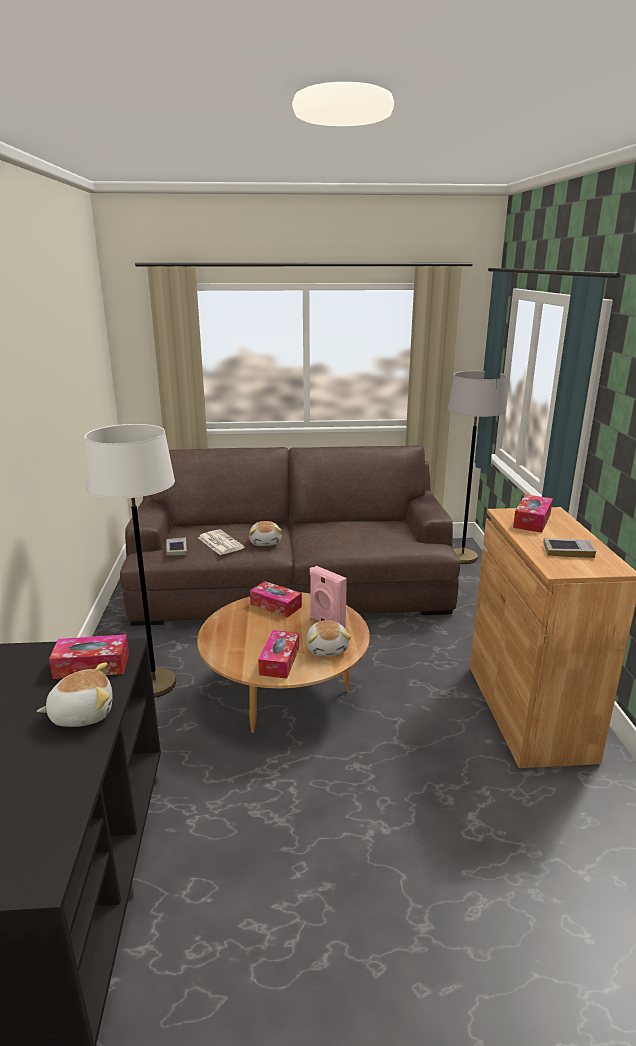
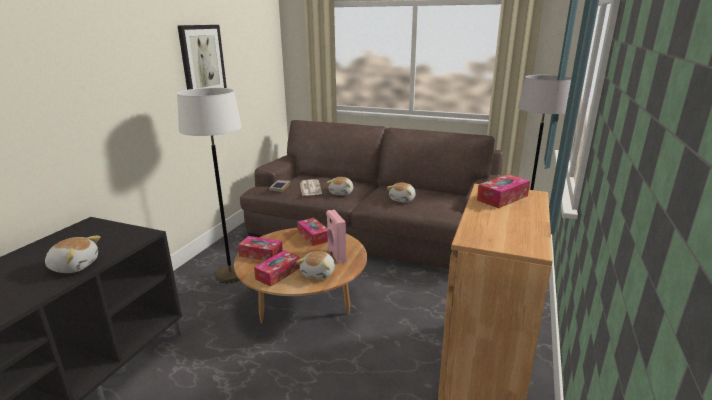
camera: 25 degrees right, 0 degrees up
tissue box [49,634,129,679] -> tissue box moved to [238,236,283,261]
book [543,538,596,558] -> none
none -> picture [177,25,227,90]
none -> plush toy [387,183,416,203]

